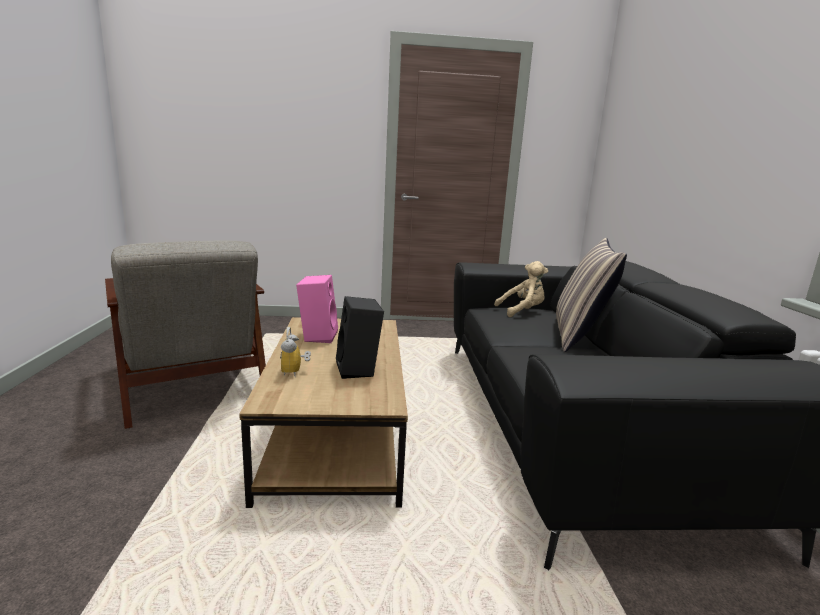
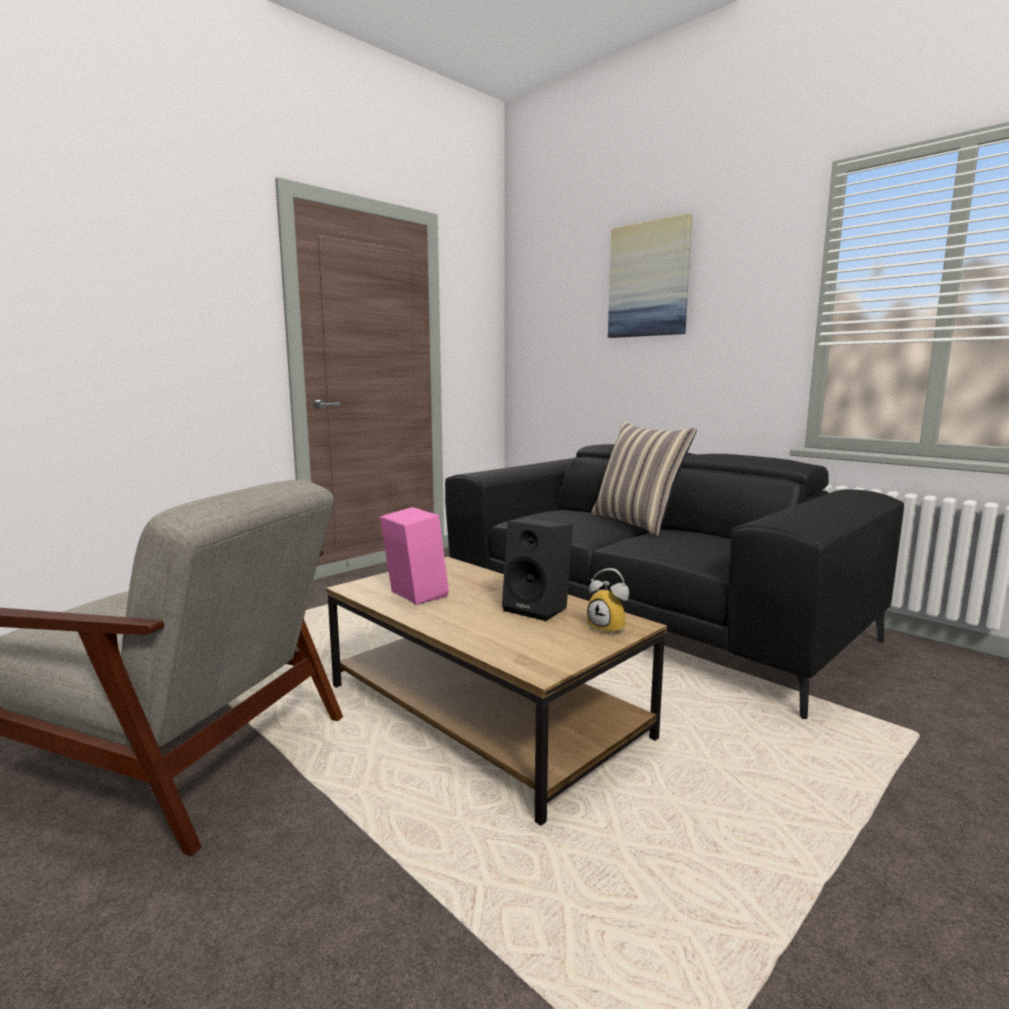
camera: 40 degrees left, 5 degrees down
alarm clock [280,327,311,377] -> alarm clock moved to [587,568,629,636]
beige plush toy [494,261,548,317] -> none
none -> picture [608,213,692,338]

